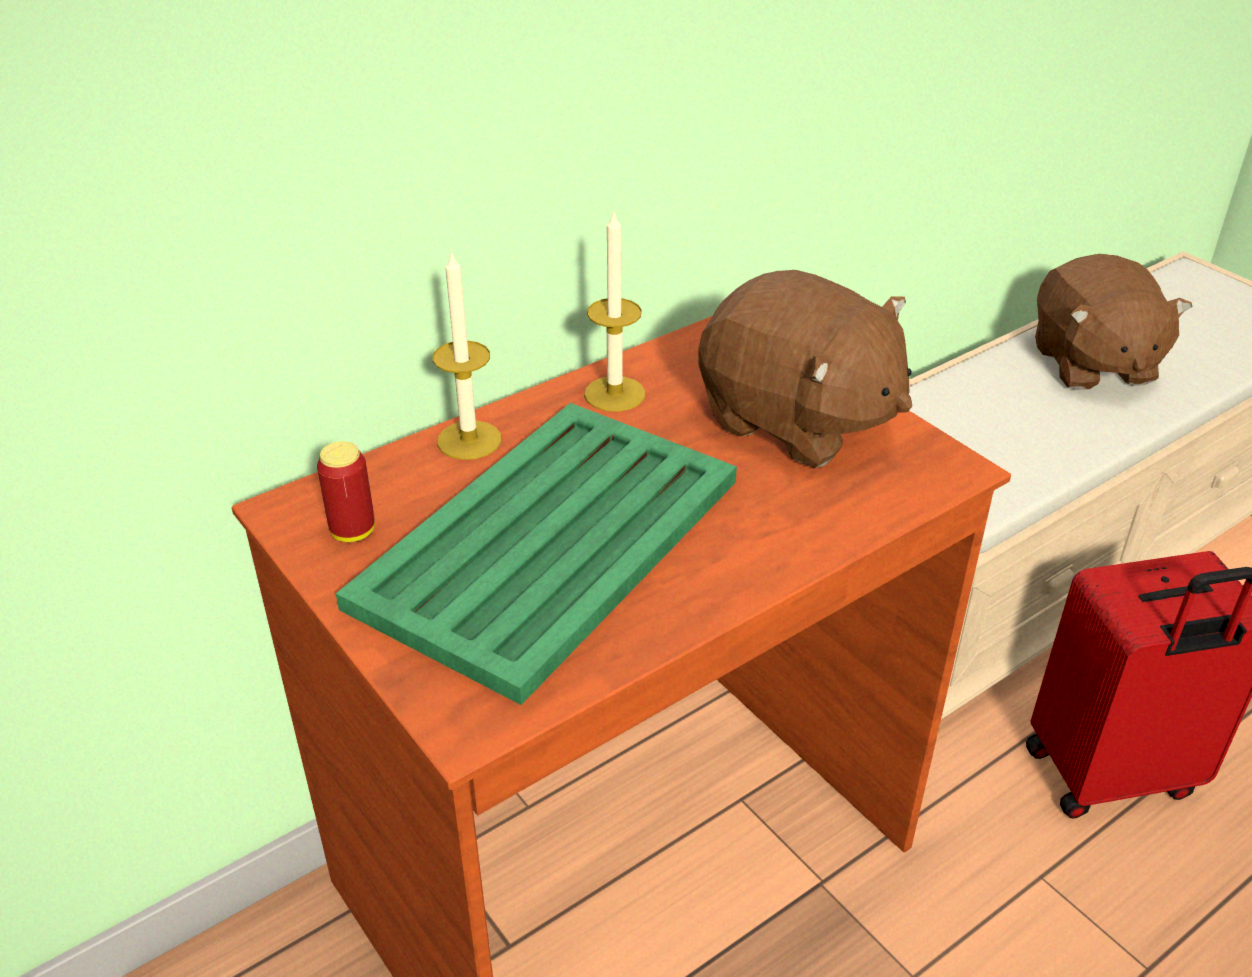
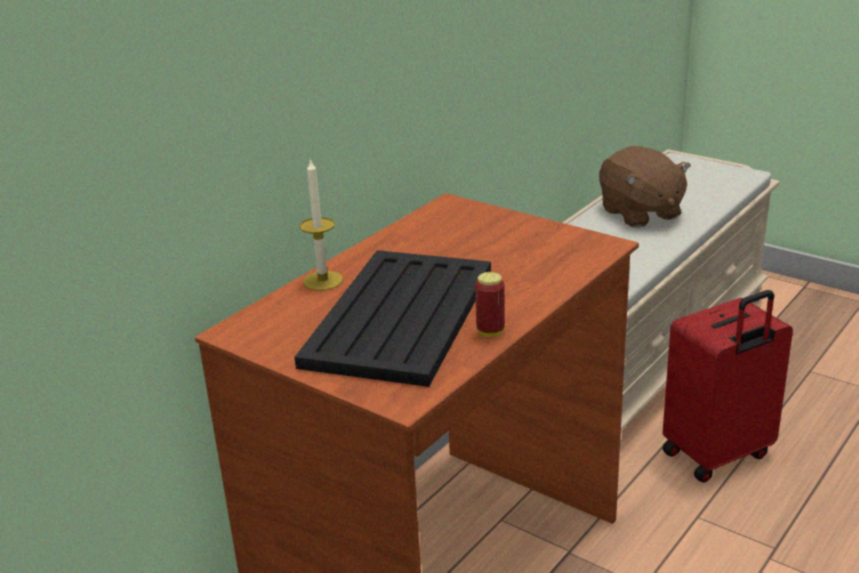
camera: 15 degrees left, 10 degrees down
can [317,441,375,542] -> can moved to [475,272,505,337]
green tray [336,403,737,705] -> black tray [295,250,491,387]
candle [584,209,646,412] -> none
brown plush toy [699,270,912,468] -> none

